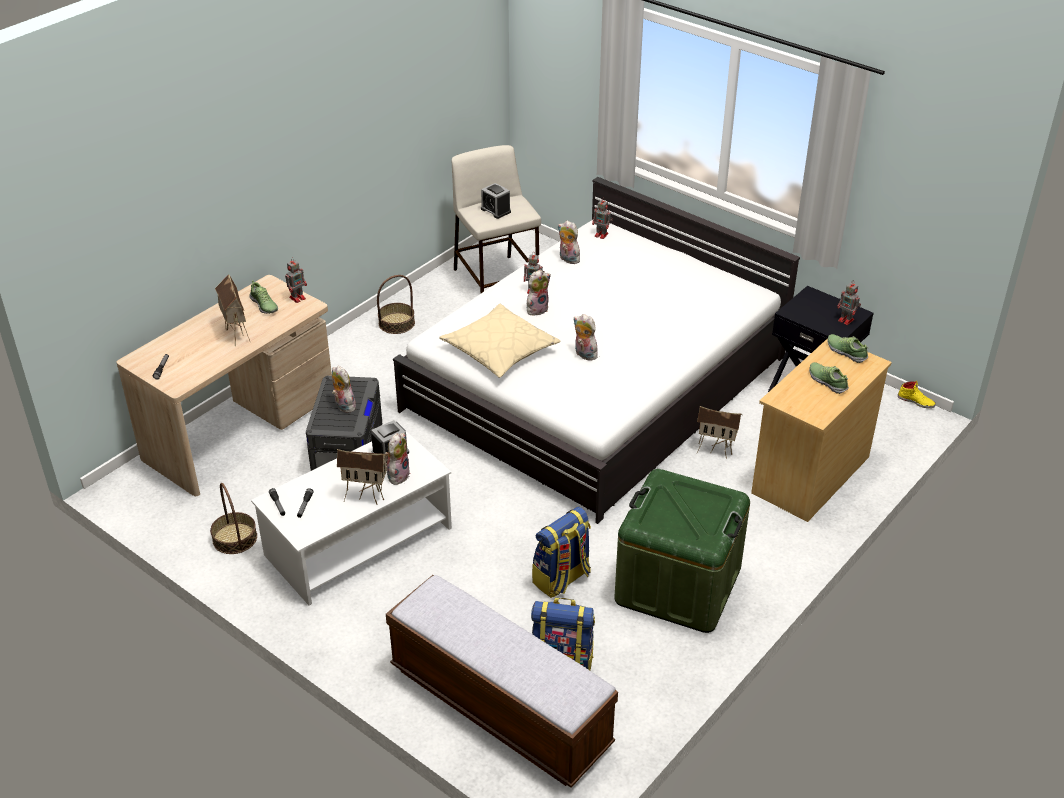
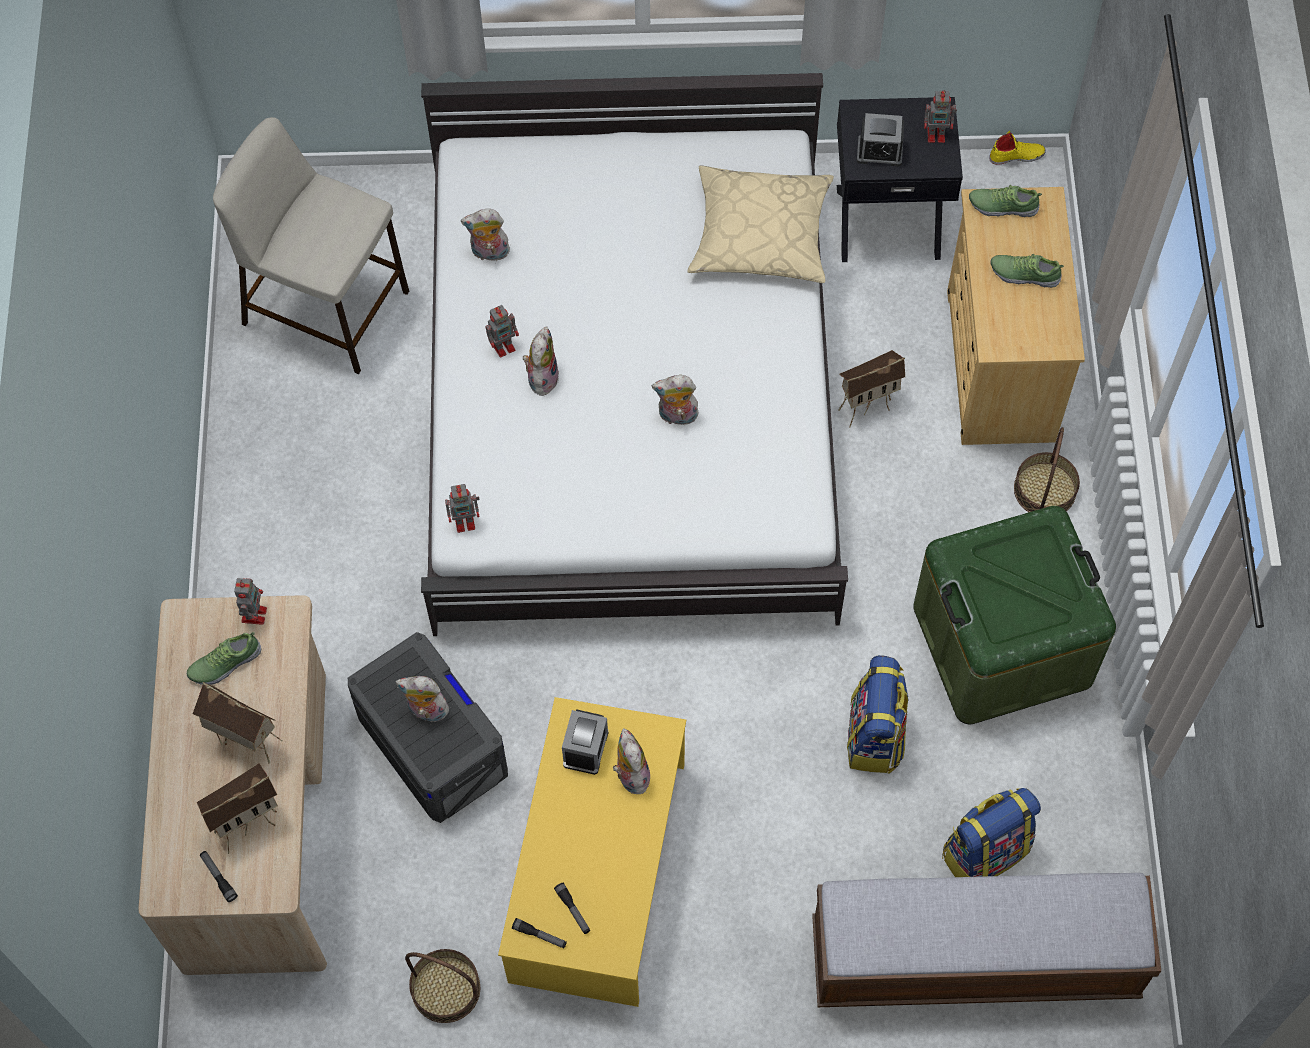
camera: 40 degrees left, 25 degrees up
shoe [249,280,278,314] -> shoe turned 135 degrees clockwise [187,632,261,685]
white coffee table [251,431,452,605] -> yellow coffee table [498,697,686,1007]
toy house [337,449,389,505] -> toy house moved to [197,763,278,854]
basket [377,275,415,334] -> basket moved to [1014,427,1080,512]
beige pillow [439,304,560,378] -> beige pillow moved to [687,165,834,283]
alarm clock [481,183,511,219] -> alarm clock moved to [857,113,904,167]
toy robot [592,200,613,239] -> toy robot moved to [445,484,480,533]

